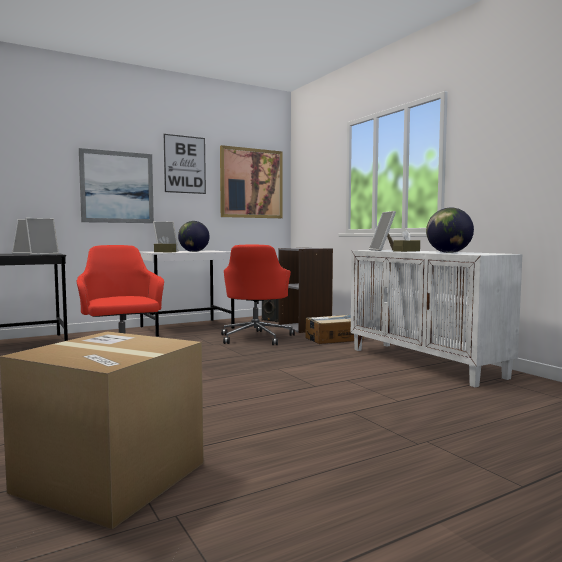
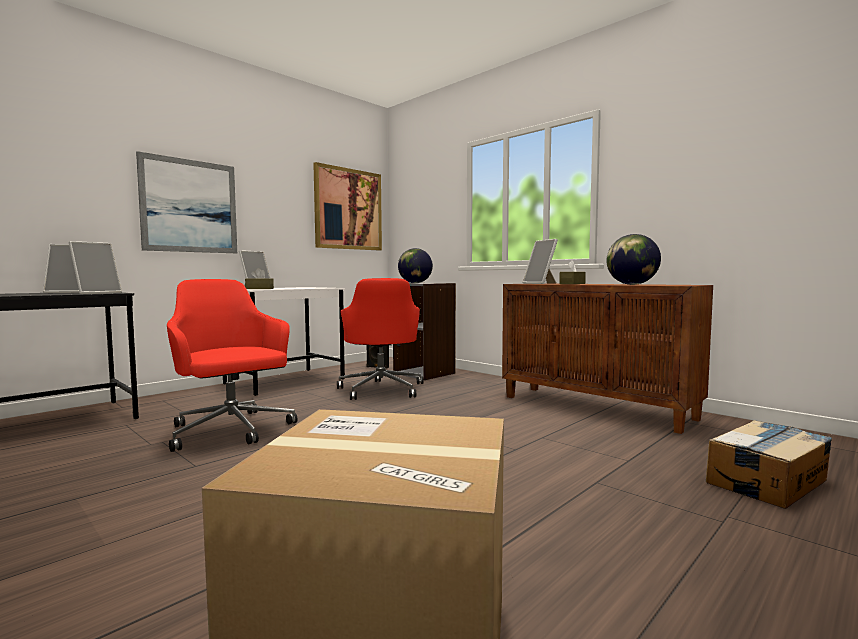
camera: 15 degrees left, 0 degrees up
picture [164,134,206,194] -> none
globe [178,221,210,252] -> globe moved to [398,248,433,283]
cardboard box [305,314,364,344] -> cardboard box moved to [706,420,832,509]
white cabinet [351,250,522,387] -> brown cabinet [502,283,713,434]

